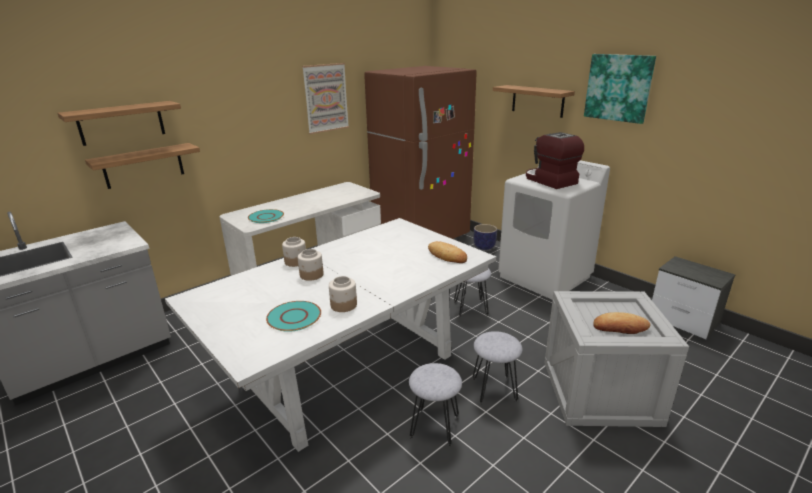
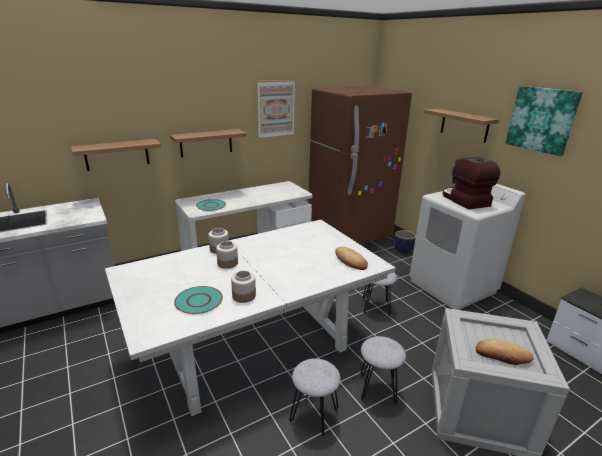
camera: 10 degrees right, 0 degrees up
shelf [57,101,181,146] -> shelf moved to [170,129,247,158]

